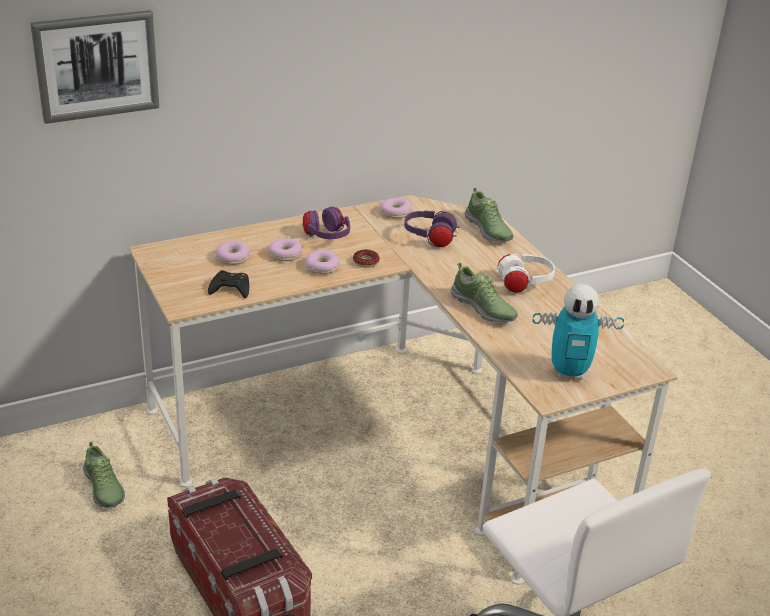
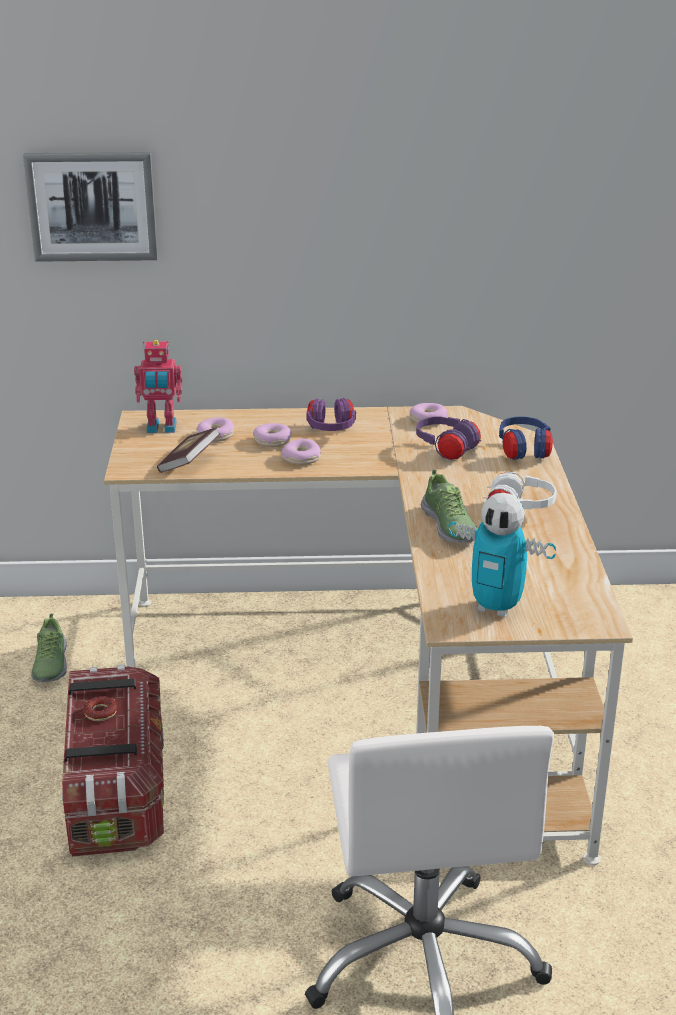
camera: 25 degrees right, 5 degrees down
black game controller [208,270,249,298] -> book [157,427,220,473]
donut [353,249,380,268] -> donut moved to [83,696,117,721]
shoe [465,188,514,242] -> blue headphones [499,416,553,460]
none -> toy robot [134,340,182,433]

